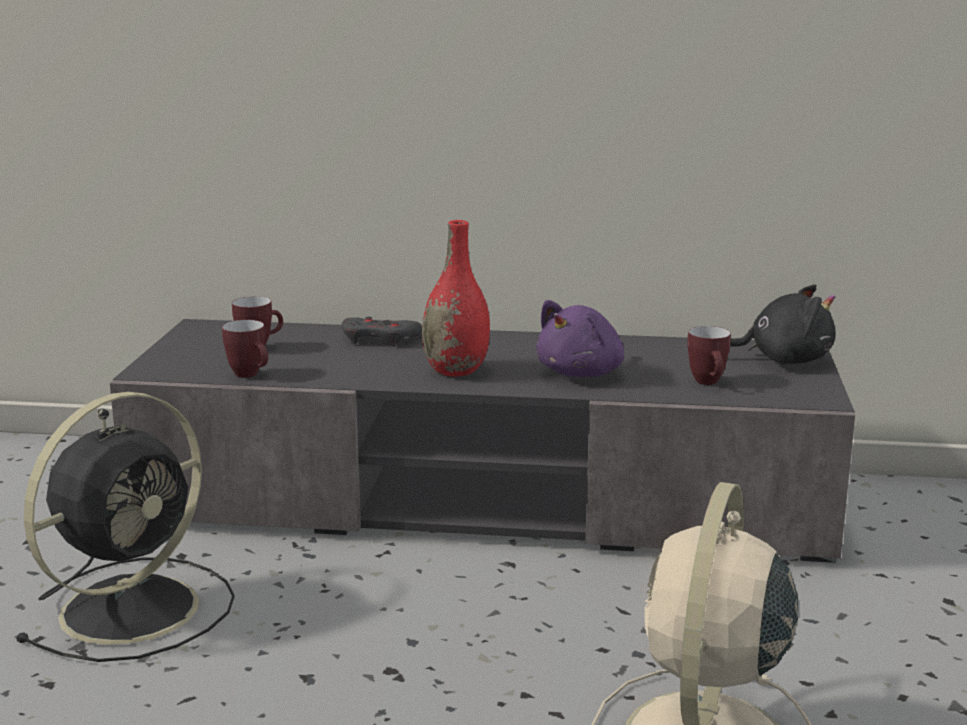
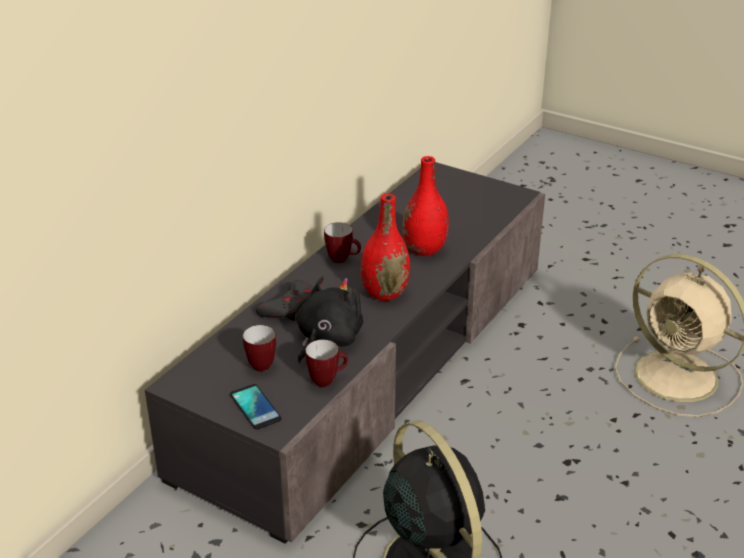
camera: 65 degrees left, 15 degrees up
purple plush toy [536,300,624,377] -> red vase [402,156,449,256]
mug [687,326,731,385] -> mug moved to [324,222,361,263]
black plush toy [730,284,836,364] -> black plush toy moved to [296,276,363,364]
none -> phone [230,384,282,429]

